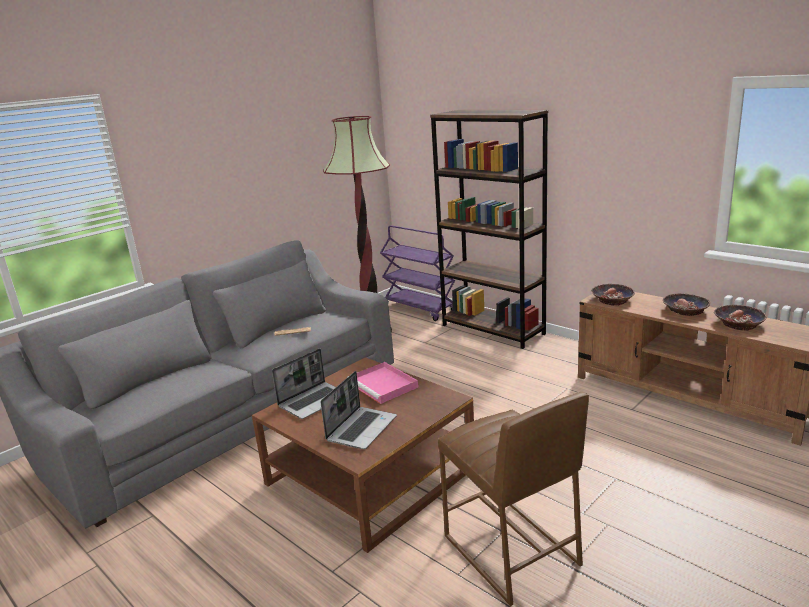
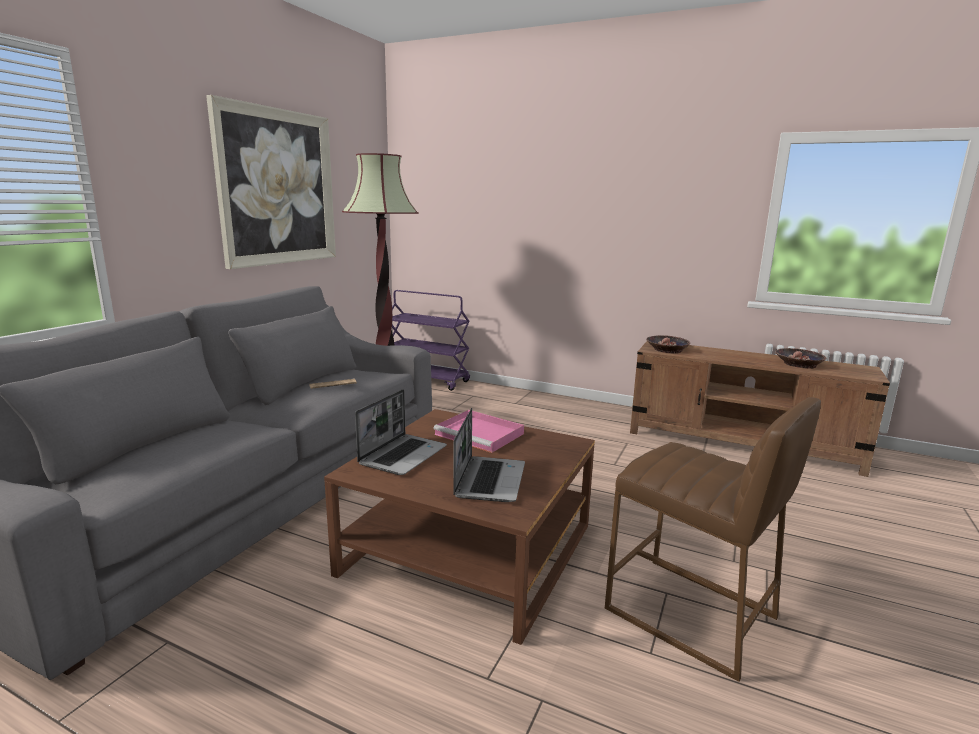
camera: 20 degrees left, 5 degrees down
brown bookcase [430,110,548,349] -> none
bowl [663,293,710,316] -> none
none -> picture [206,95,336,269]

